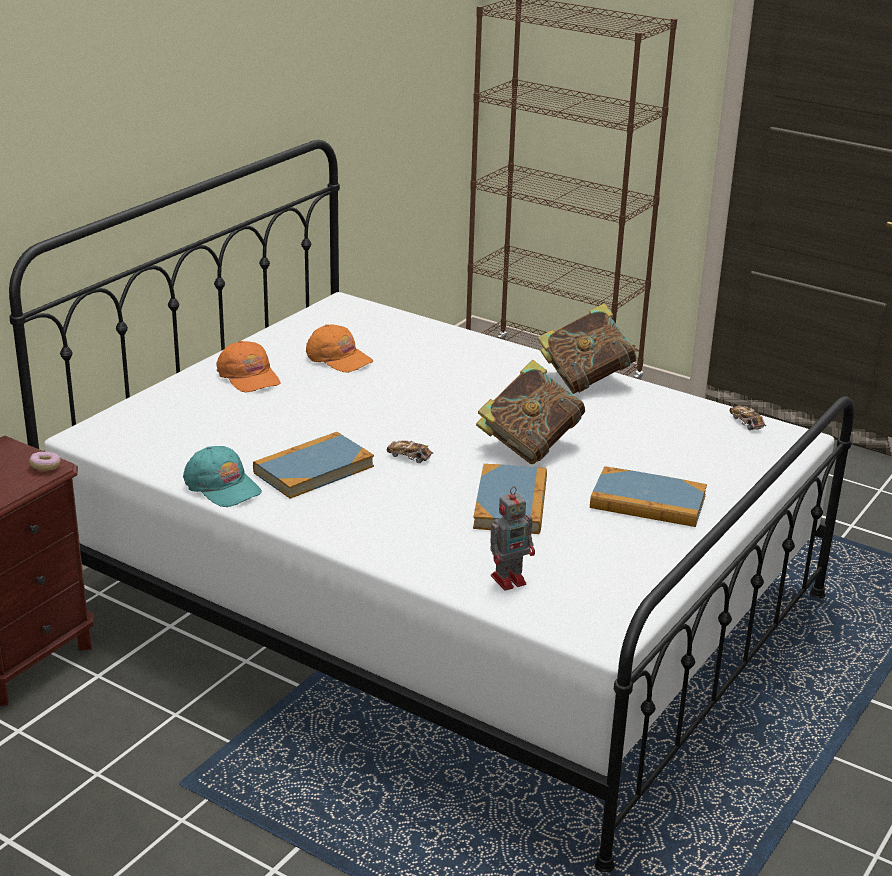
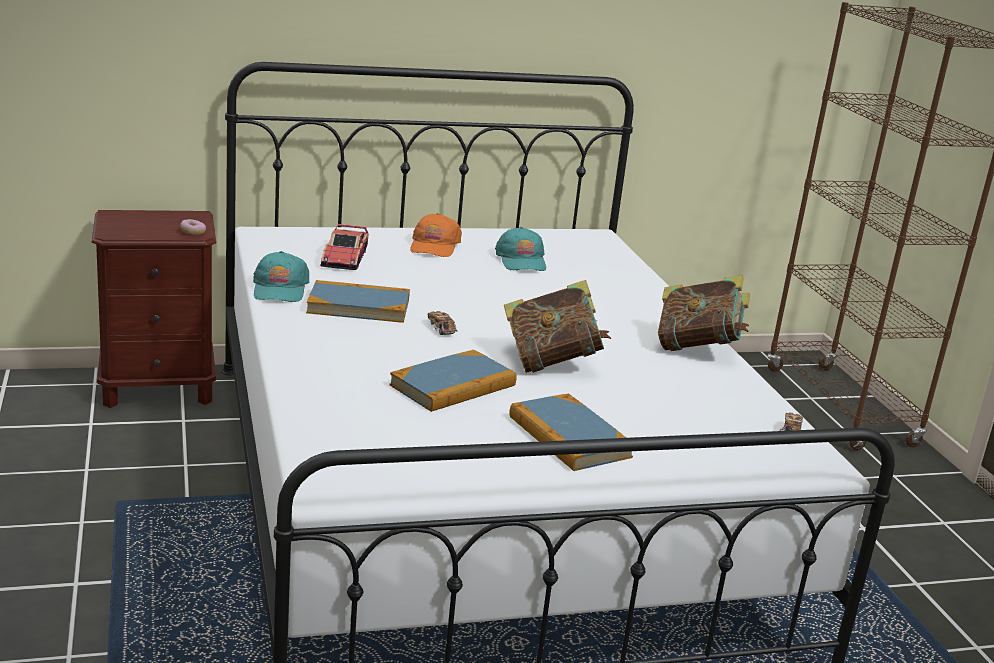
camera: 40 degrees right, 5 degrees down
orange cap [306,324,373,373] -> turquoise cap [495,227,546,271]
toy robot [490,486,535,590] -> none
none -> toy car [320,224,369,270]

